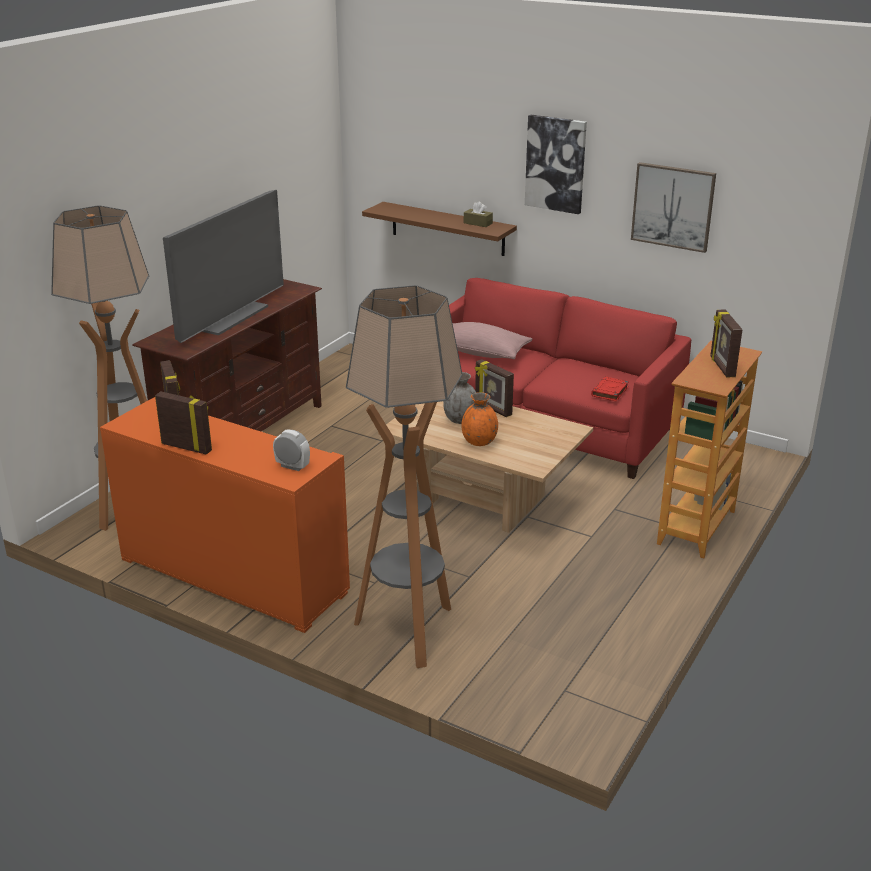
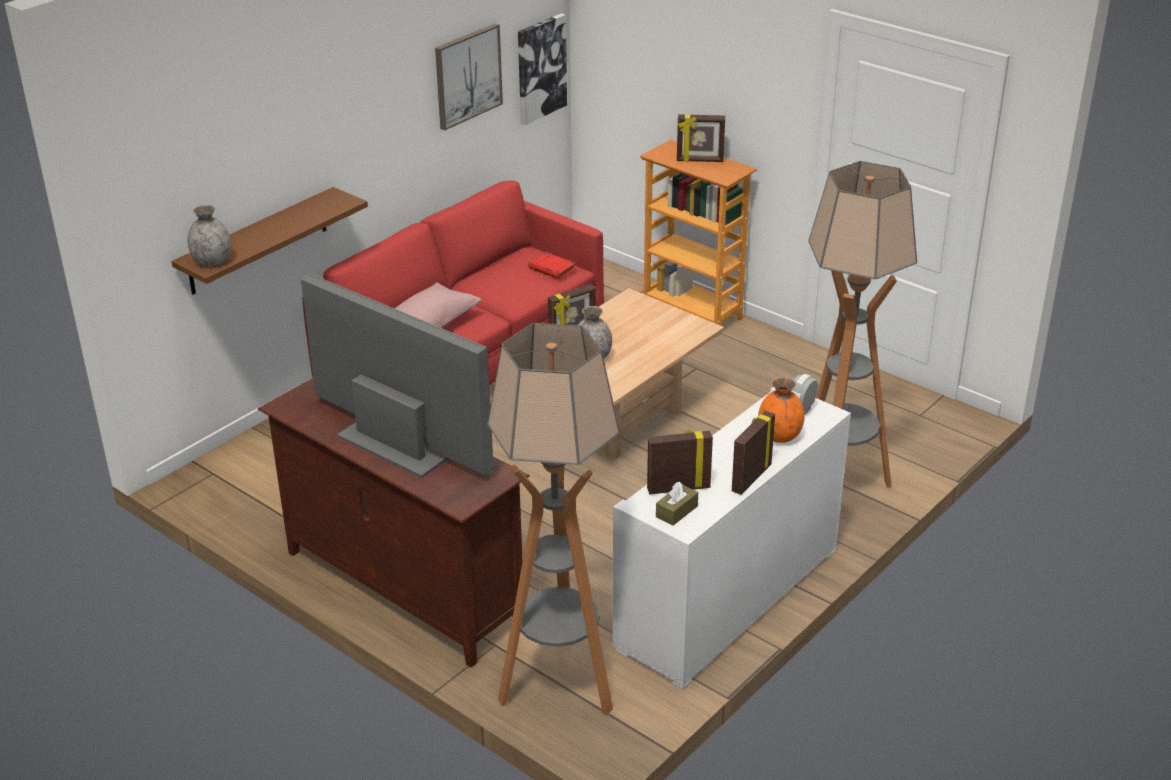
camera: 80 degrees left, 5 degrees up
orange cabinet [100,397,350,633] -> white cabinet [613,387,851,690]
orange vase [461,392,498,446] -> orange vase moved to [758,377,804,443]
brown tissue box [464,201,493,227] -> brown tissue box moved to [656,482,698,526]
picture [525,115,587,214] -> picture moved to [518,13,567,125]
none -> grey vase [187,205,231,266]

